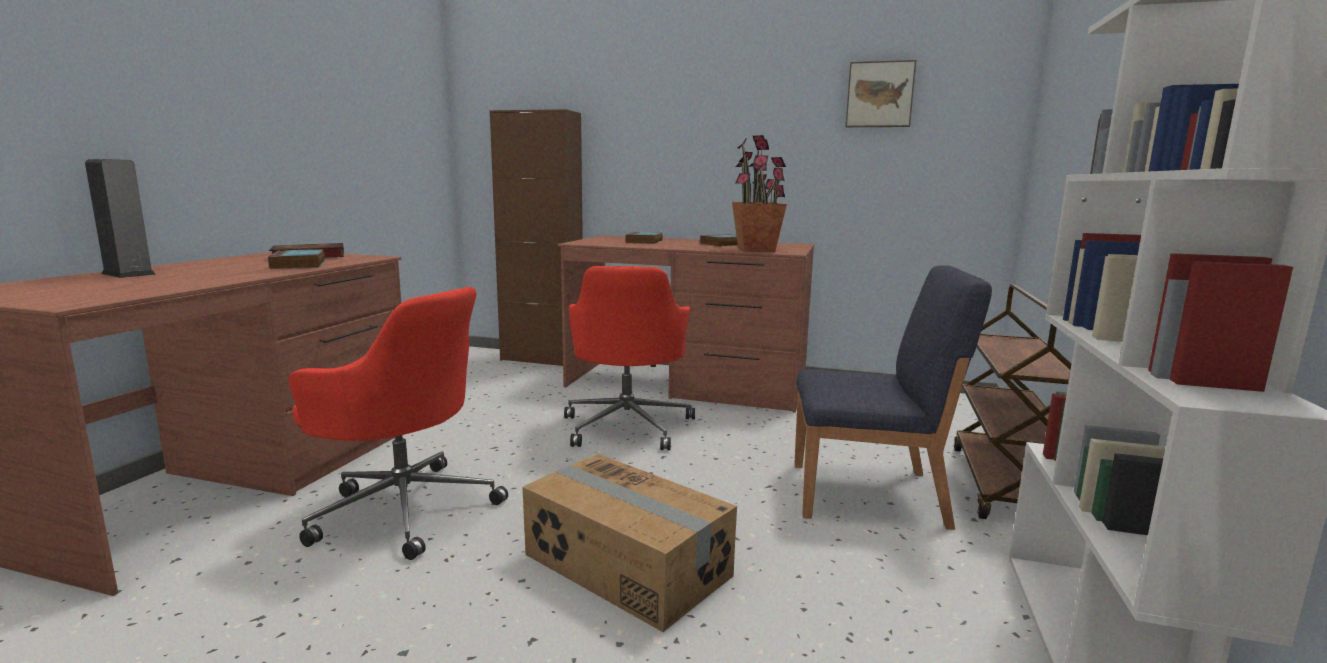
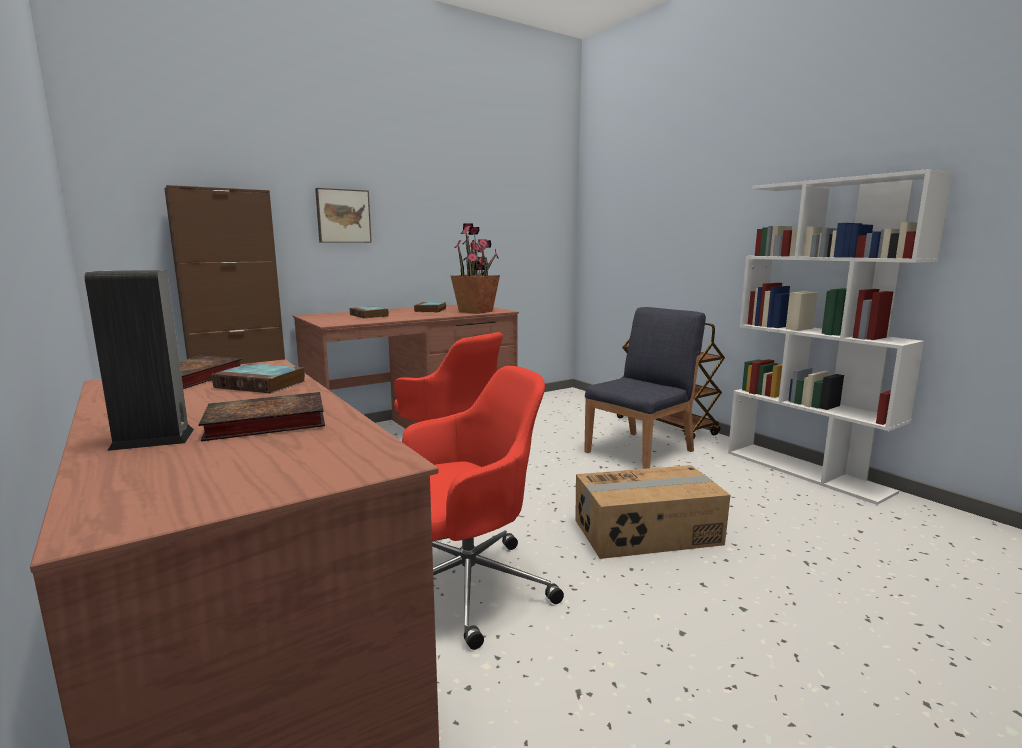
camera: 50 degrees left, 0 degrees up
picture [845,60,916,127] -> picture moved to [315,188,372,243]
none -> book [198,392,325,441]

